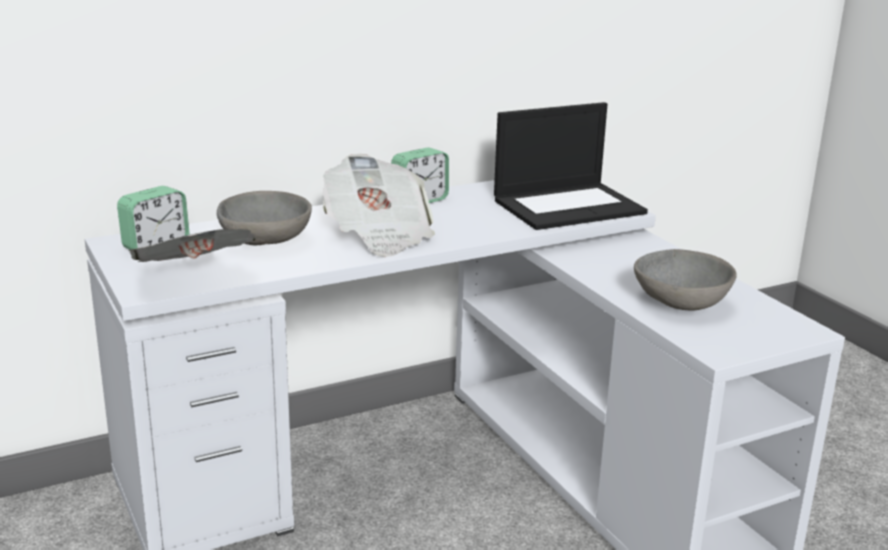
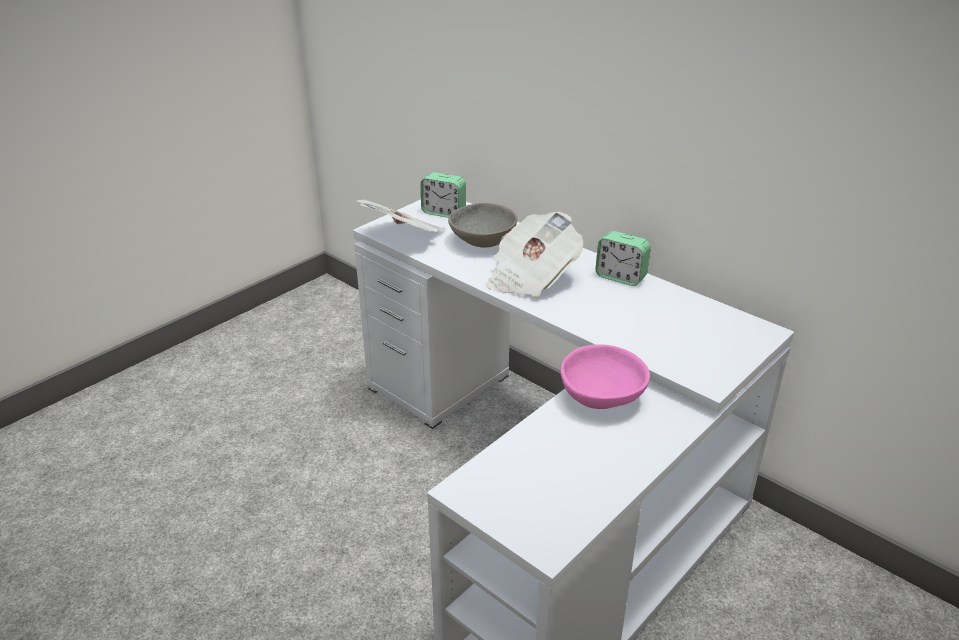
camera: 70 degrees right, 10 degrees up
laptop [494,102,648,230] -> none
grey bowl [634,249,737,310] -> none
none -> pink bowl [560,344,650,409]

